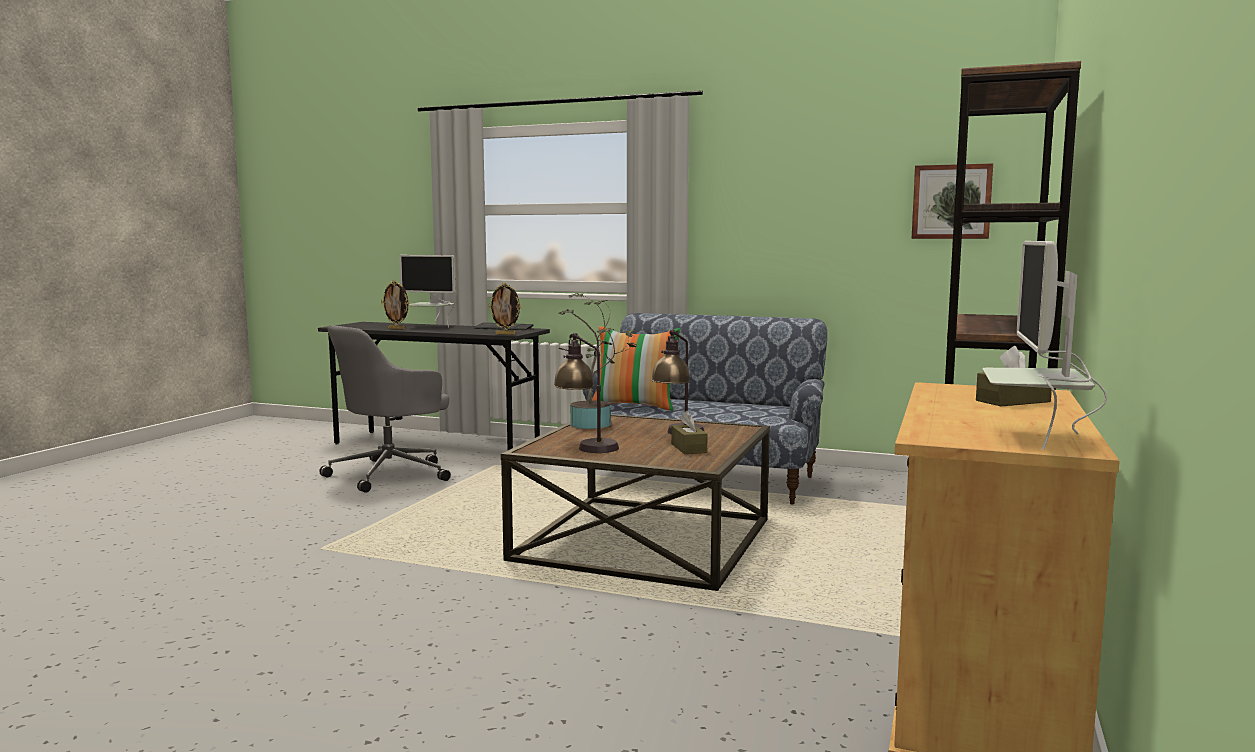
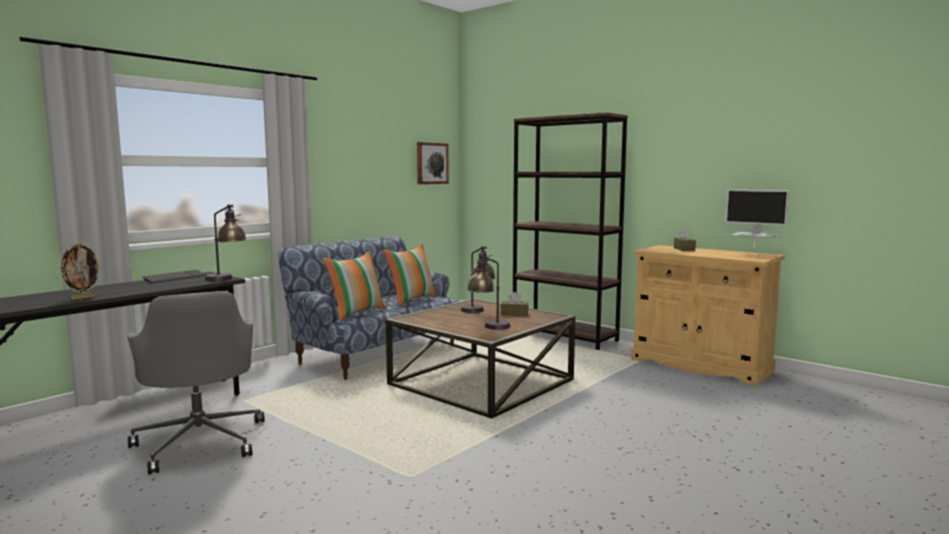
camera: 70 degrees left, 0 degrees up
monitor [399,255,456,328] -> none
picture frame [488,283,521,335] -> table lamp [205,204,247,281]
potted plant [558,293,636,429] -> none
none -> pillow [383,244,437,306]

